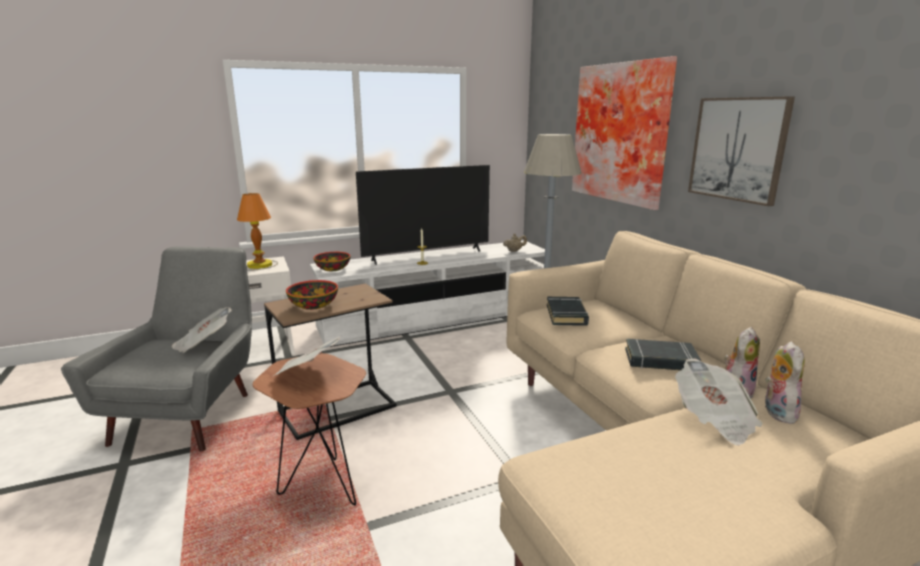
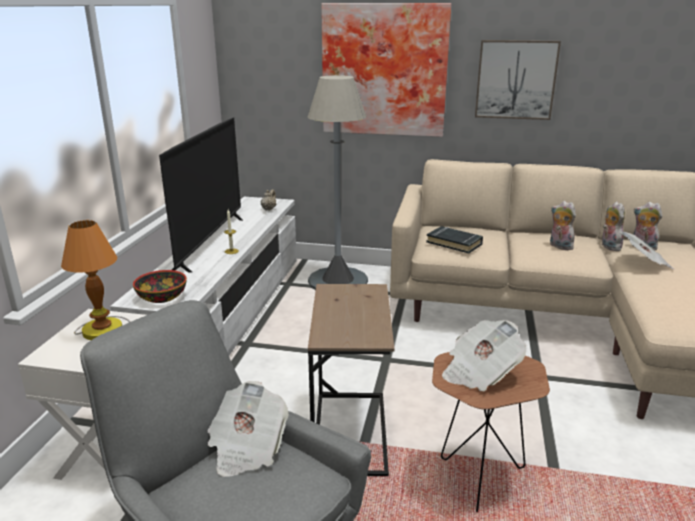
camera: 55 degrees left, 5 degrees up
bowl [286,280,338,310] -> none
black book [625,339,701,370] -> plush toy [550,201,576,250]

